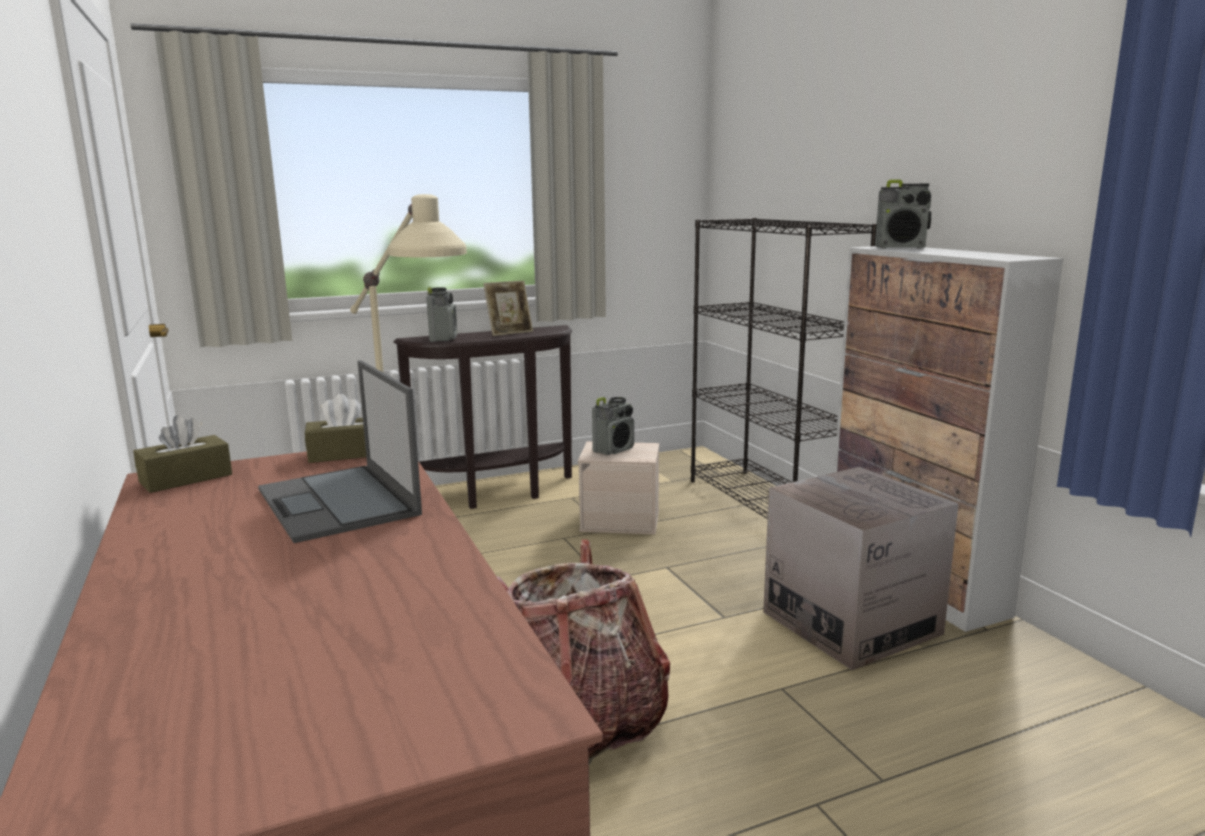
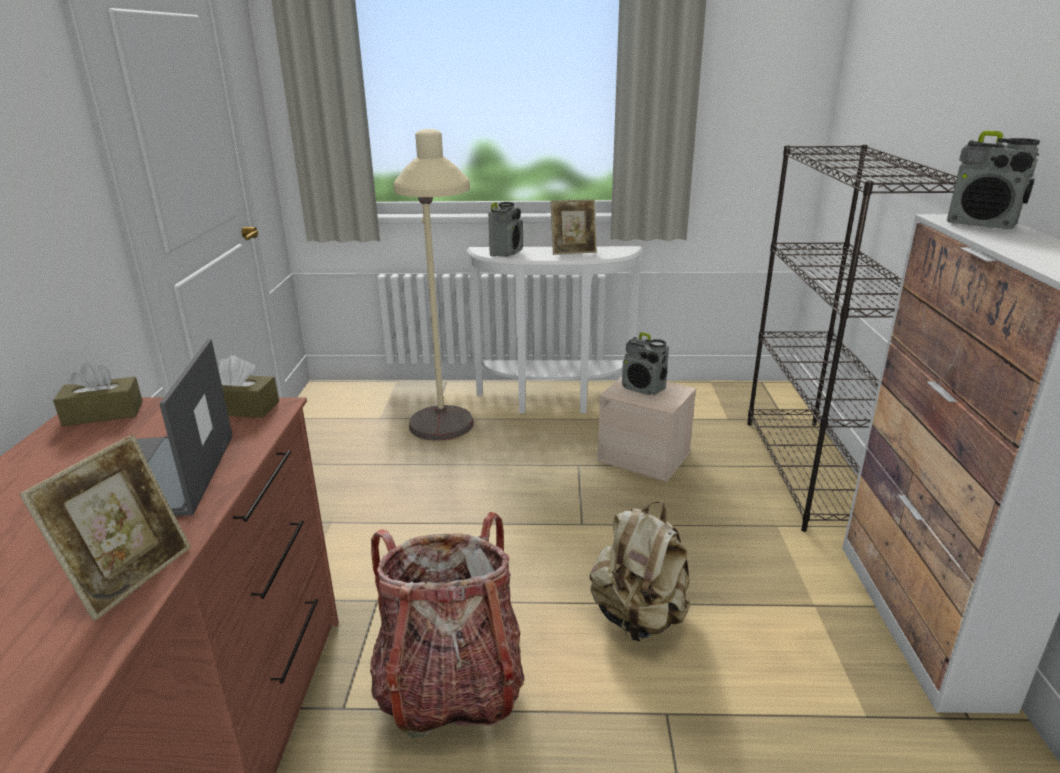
camera: 25 degrees right, 10 degrees up
brown console table [394,325,572,509] -> white console table [466,246,644,413]
radio [592,397,634,455] -> radio turned 60 degrees clockwise [622,332,669,395]
cardboard box [763,467,959,670] -> none
none -> picture frame [19,434,191,621]
none -> beige backpack [590,502,690,641]

